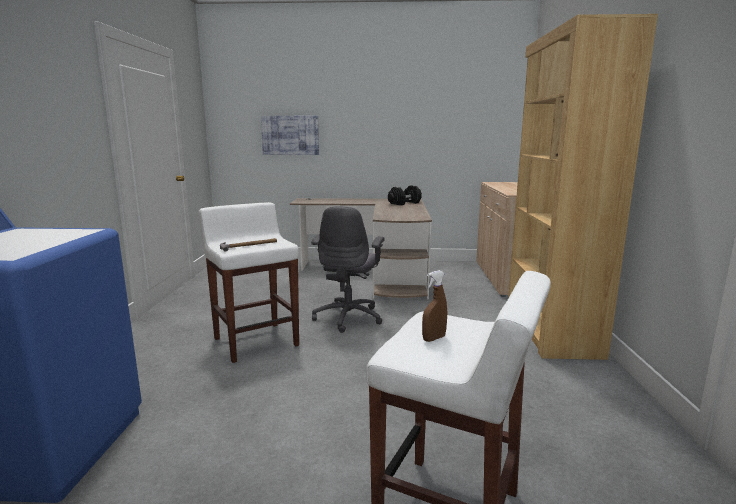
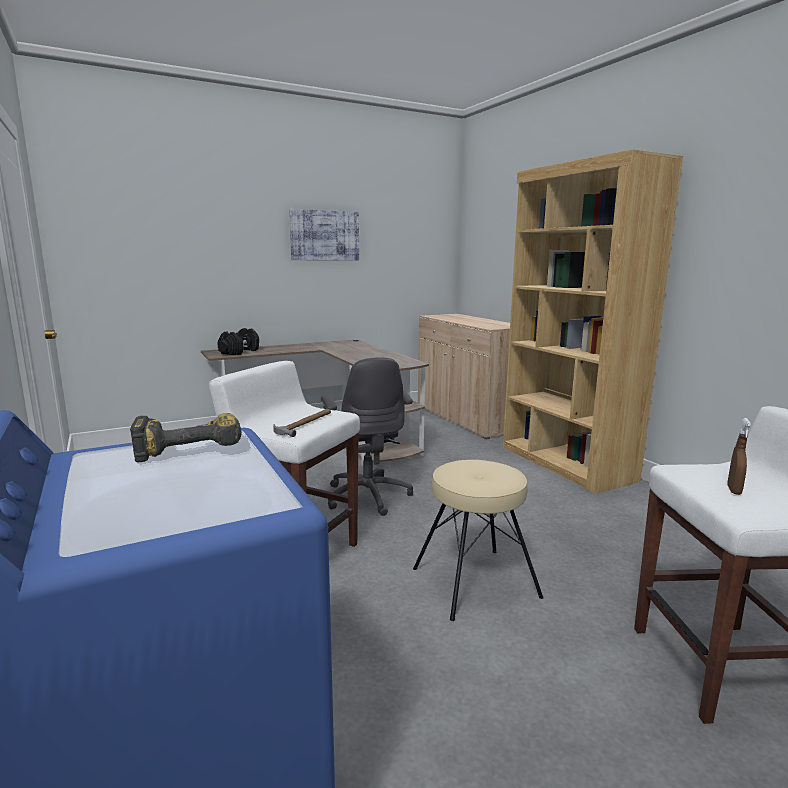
camera: 30 degrees left, 0 degrees up
picture [261,116,319,155] -> picture moved to [289,209,359,260]
black dumbbell [388,185,422,205] -> black dumbbell moved to [217,328,259,355]
none -> power drill [130,413,242,462]
none -> beige stool [413,460,543,621]

